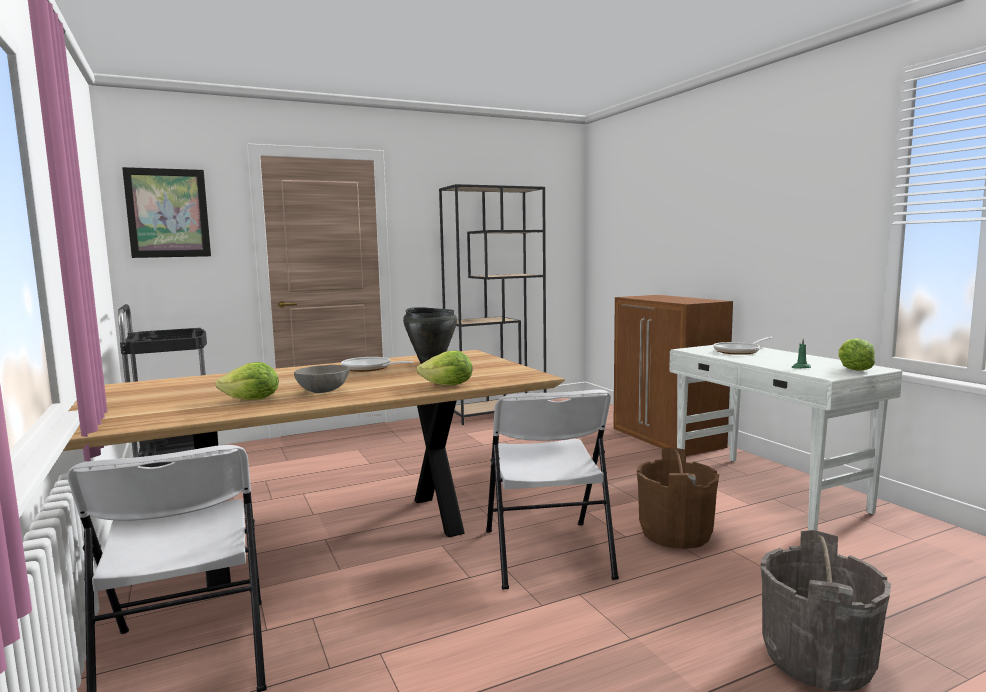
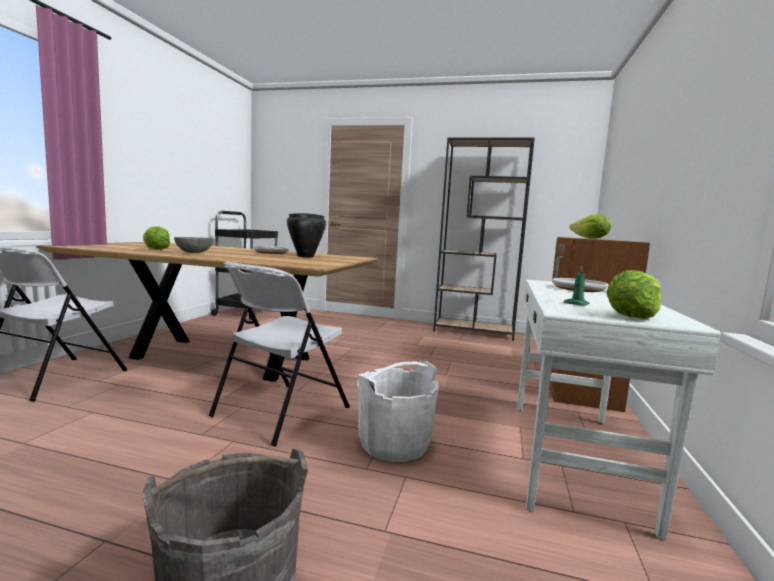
camera: 40 degrees right, 0 degrees up
picture [122,167,211,258] -> none
lettuce [417,350,473,385] -> lettuce moved to [570,214,611,239]
brown bucket [637,447,719,549] -> white bucket [357,361,439,462]

